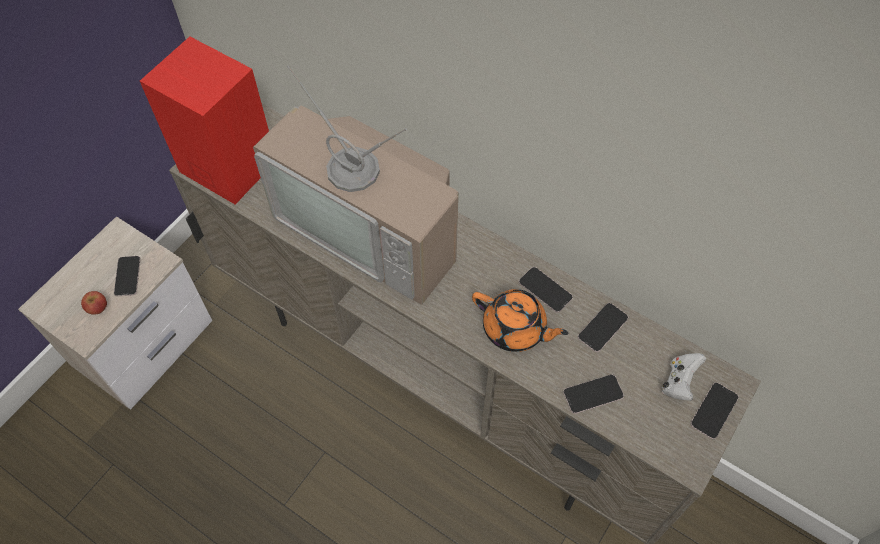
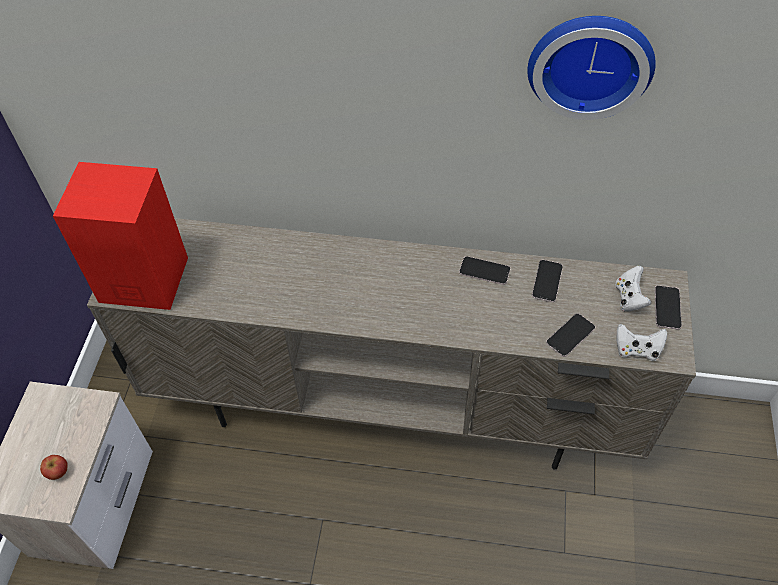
camera: 25 degrees left, 5 degrees down
phone [114,256,141,297] -> none
television [253,65,459,305] -> none
orange teapot [472,289,569,352] -> none
none -> wall clock [527,16,656,120]
none -> white game controller [617,323,667,361]

